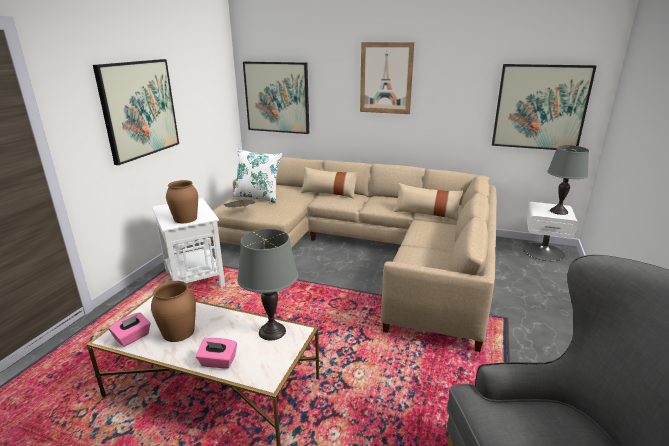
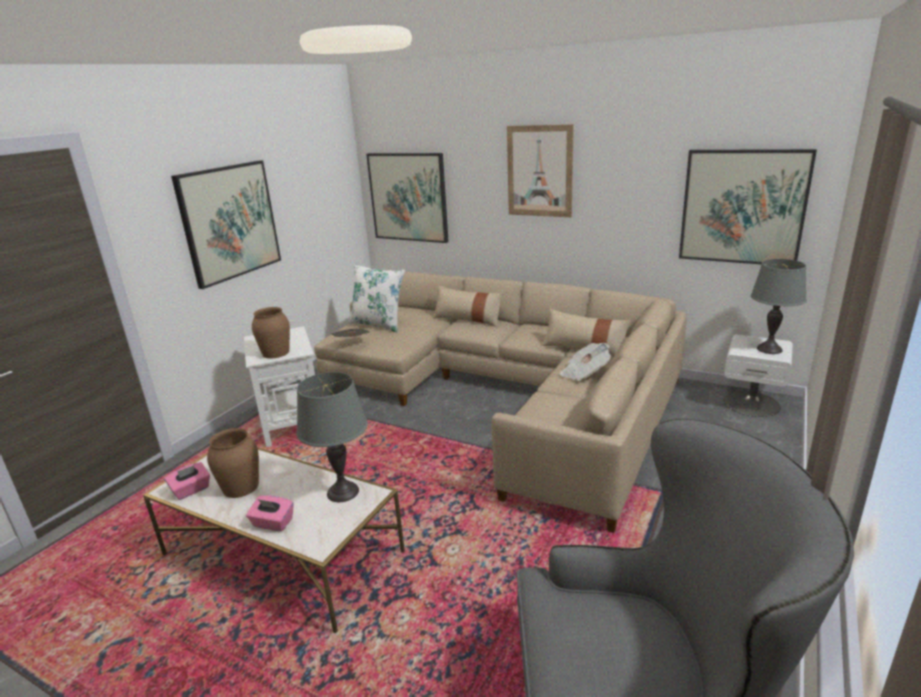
camera: 10 degrees right, 0 degrees up
none -> newspaper [560,343,611,381]

